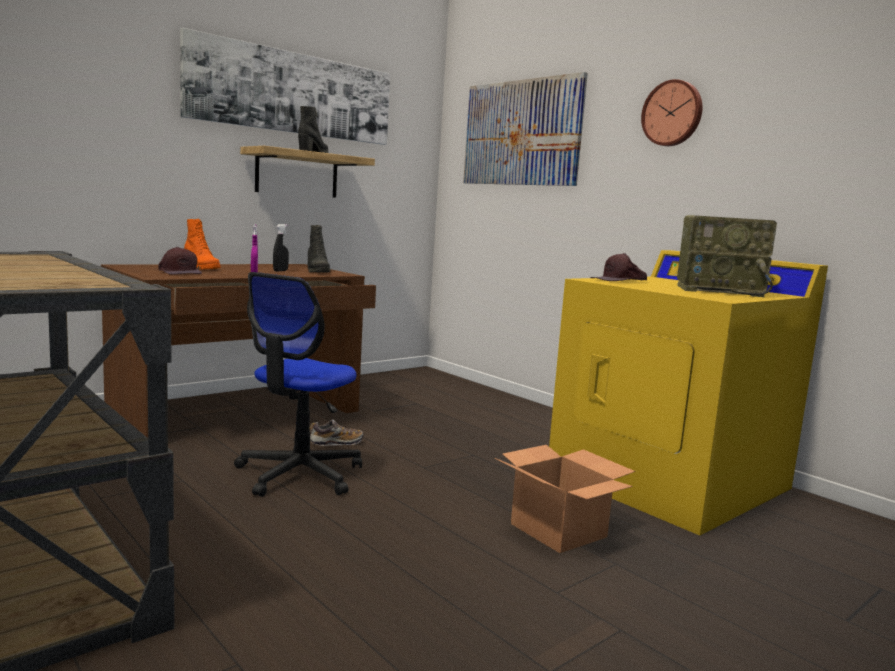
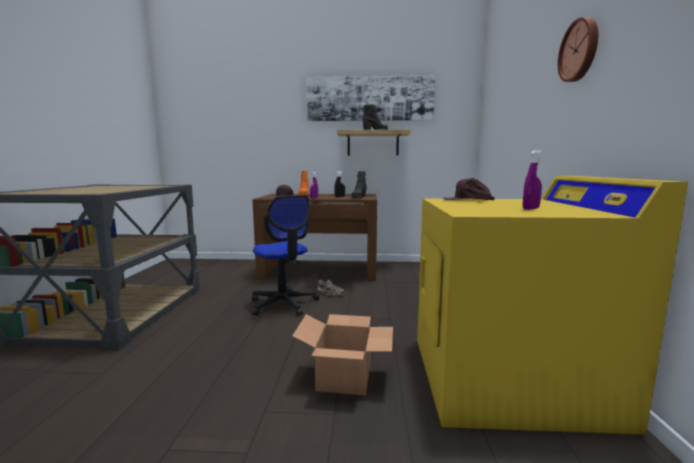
camera: 45 degrees right, 0 degrees up
office chair [234,272,362,497] -> office chair turned 105 degrees counterclockwise [252,195,320,316]
picture [463,72,588,186] -> none
radio [677,215,777,297] -> purple spray bottle [523,151,542,210]

